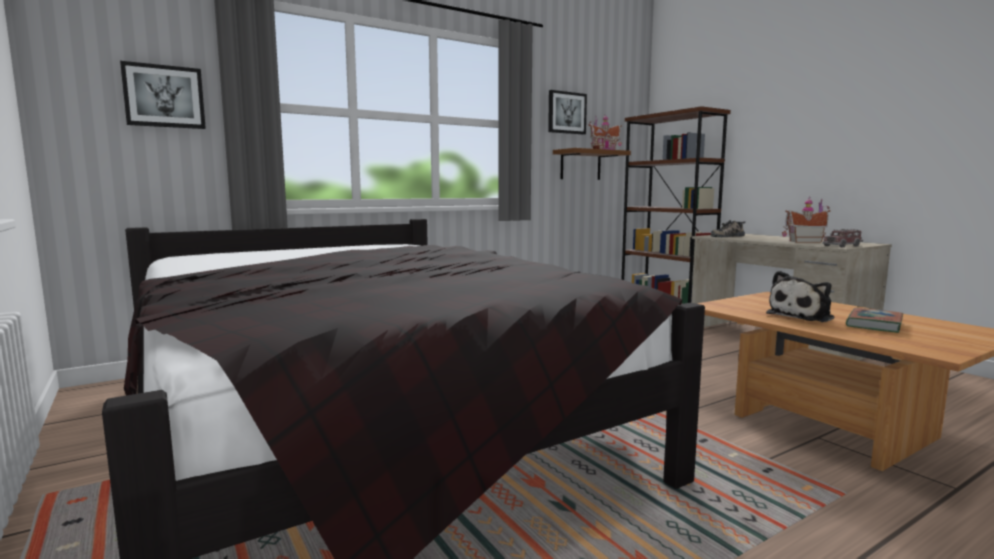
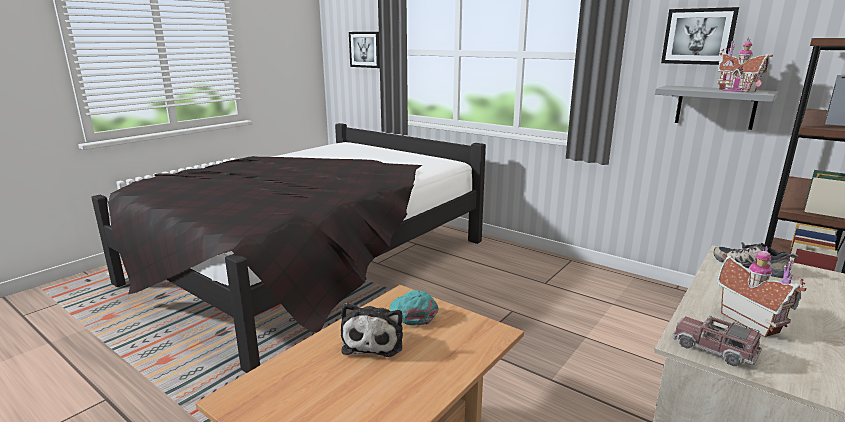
camera: 70 degrees right, 10 degrees up
brown shelf [553,148,631,180] -> grey shelf [655,85,778,130]
plush toy [766,271,834,322] -> plush toy turned 120 degrees counterclockwise [341,303,403,357]
book [846,308,903,333] -> none
none -> turquoise cap [390,290,439,326]

